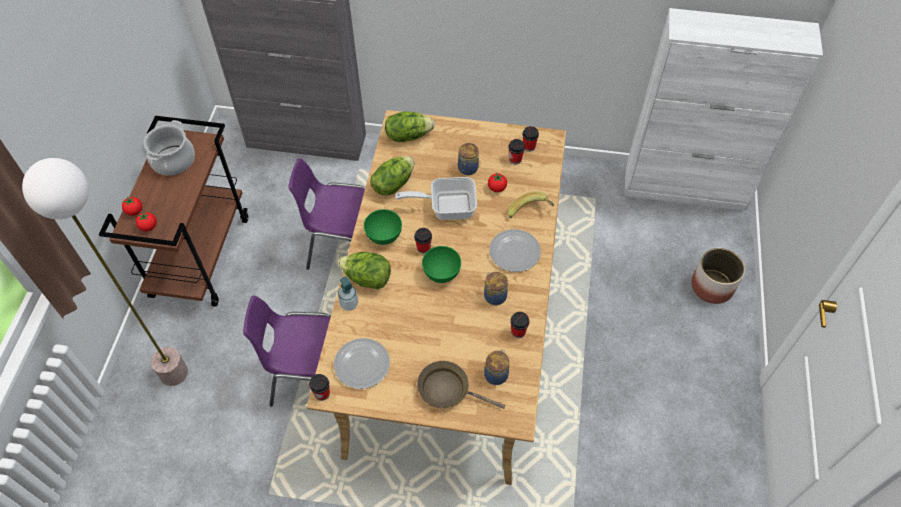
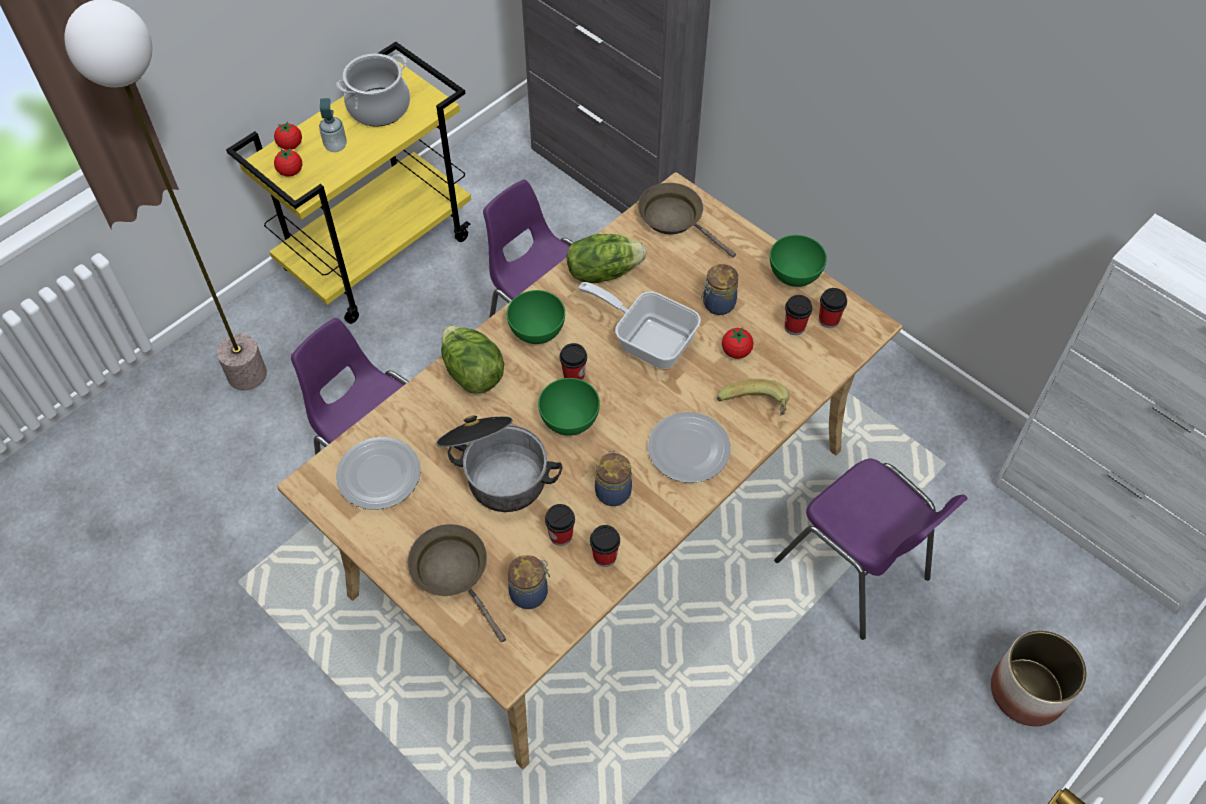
camera: 35 degrees right, 0 degrees up
brown cart [99,116,248,307] -> yellow cart [226,42,471,324]
cup [309,374,330,401] -> cup moved to [545,504,575,546]
soap dispenser [338,276,358,311] -> soap dispenser moved to [319,98,347,152]
lettuce [385,111,435,142] -> brown frying pan [638,183,736,258]
none -> cooking pot [436,415,563,512]
none -> green bowl [770,235,827,287]
none -> purple chair [774,459,968,640]

